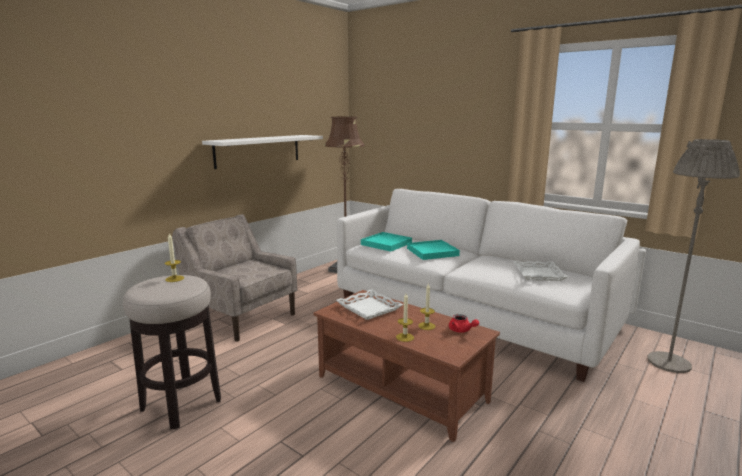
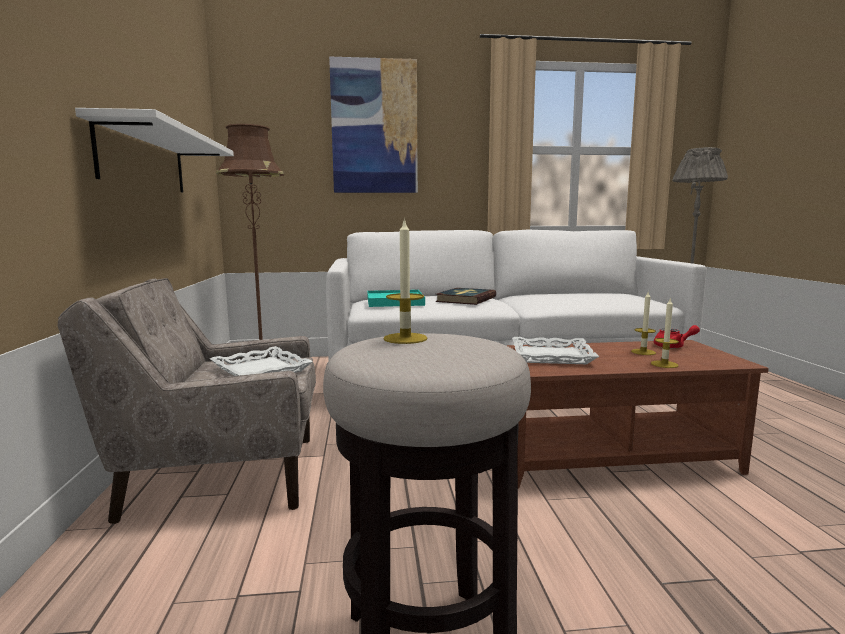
camera: 45 degrees left, 5 degrees down
turquoise tray [407,240,460,260] -> book [435,288,496,305]
white tray [513,261,568,281] -> white tray moved to [210,346,313,376]
none -> picture [329,57,418,193]

